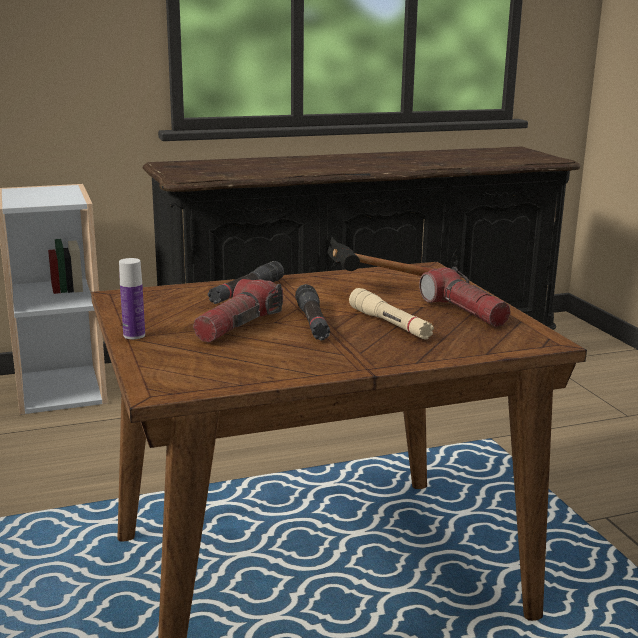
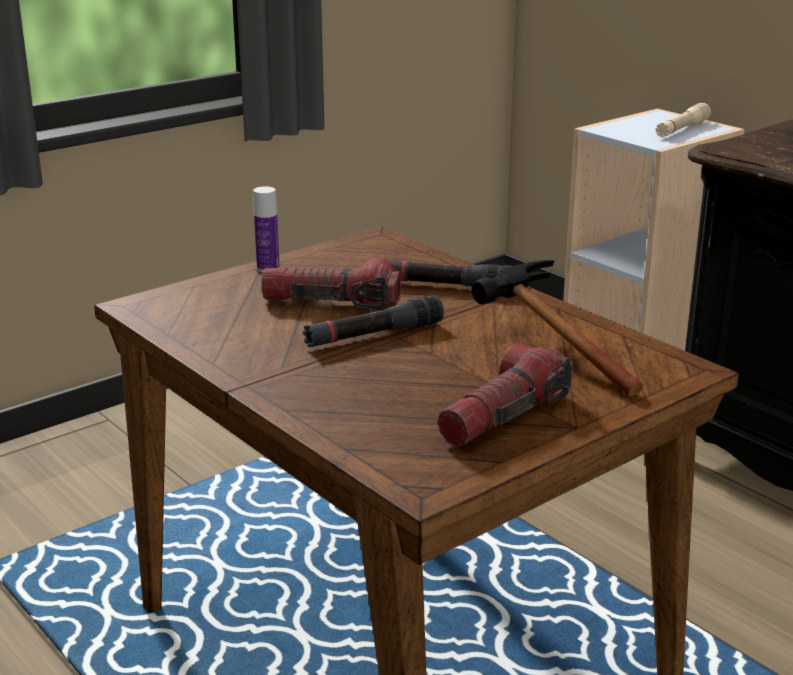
camera: 70 degrees right, 5 degrees up
beige flashlight [349,288,434,340] -> beige flashlight moved to [656,103,711,137]

